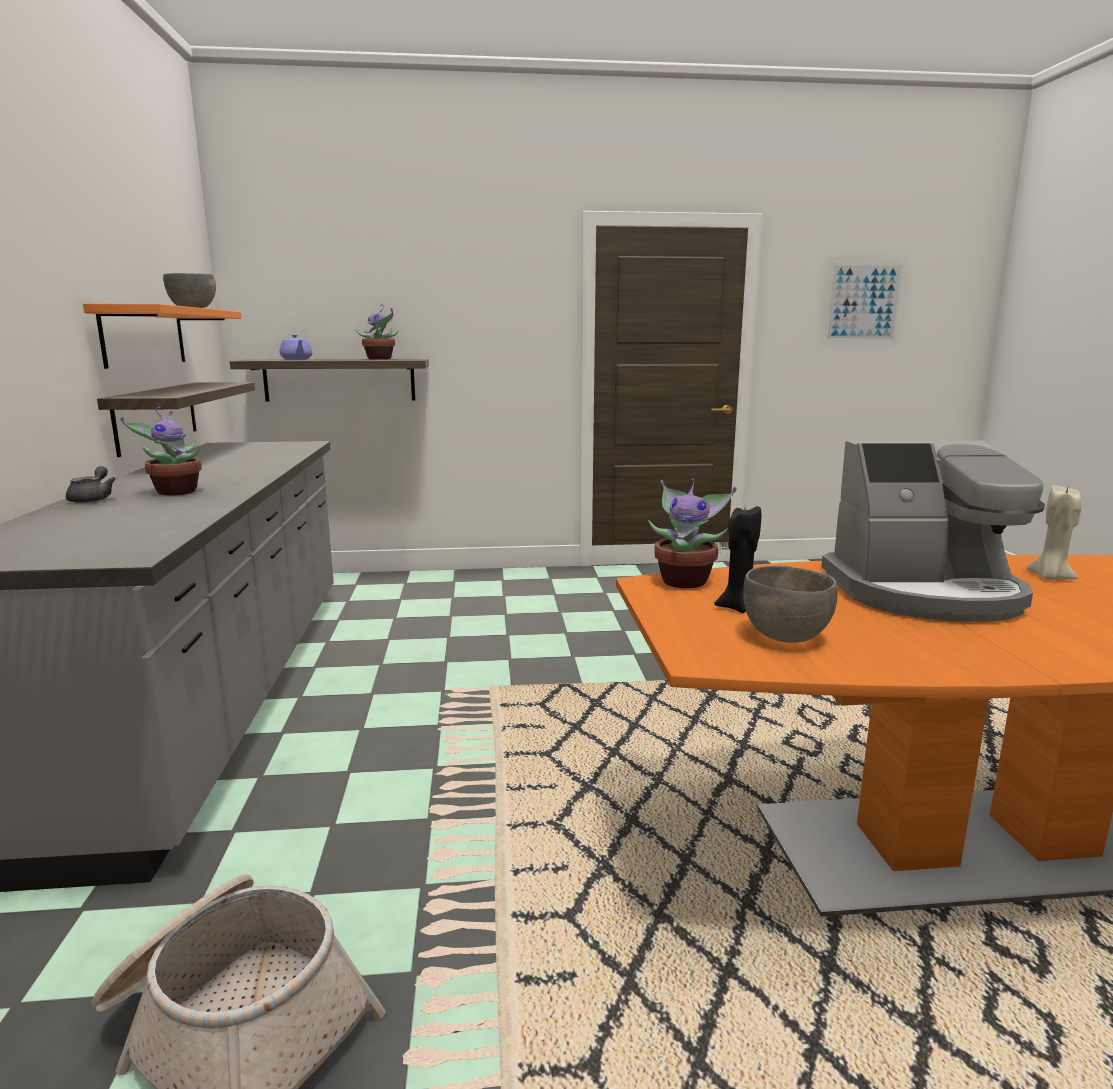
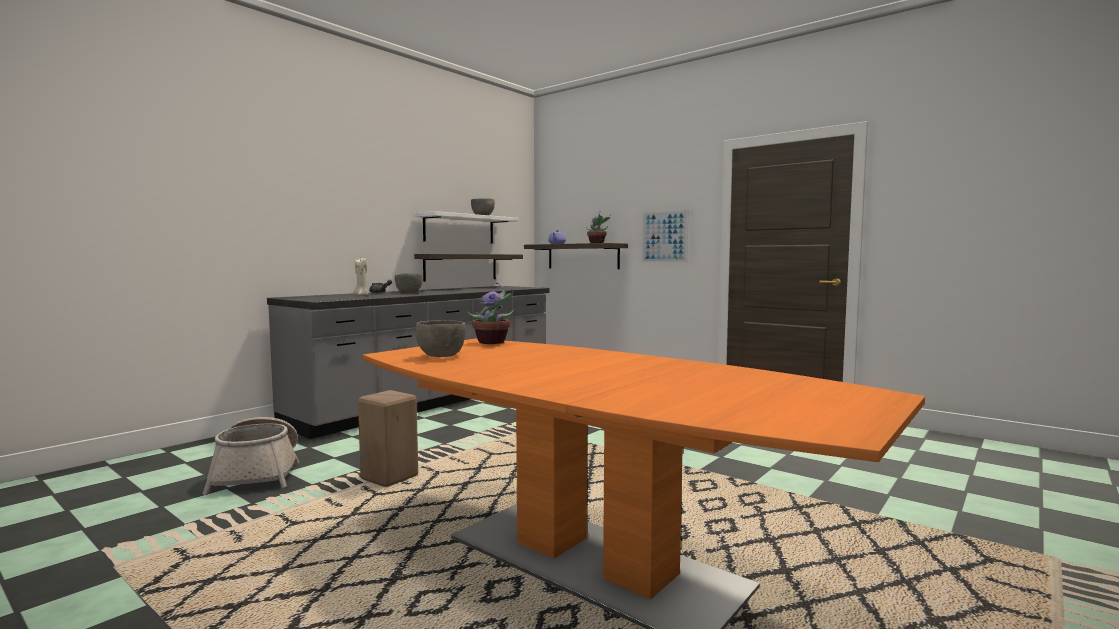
camera: 45 degrees right, 10 degrees down
orange shelf [83,304,242,369] -> white shelf [414,211,519,243]
potted plant [120,407,202,495] -> grey bowl [395,273,423,293]
black candle [714,506,761,613] -> none
coffee machine [821,440,1045,622] -> none
picture [824,263,904,341] -> picture moved to [642,209,689,263]
beige candle [1027,485,1081,580] -> beige candle moved to [353,258,368,296]
none -> beige stool [358,390,418,487]

